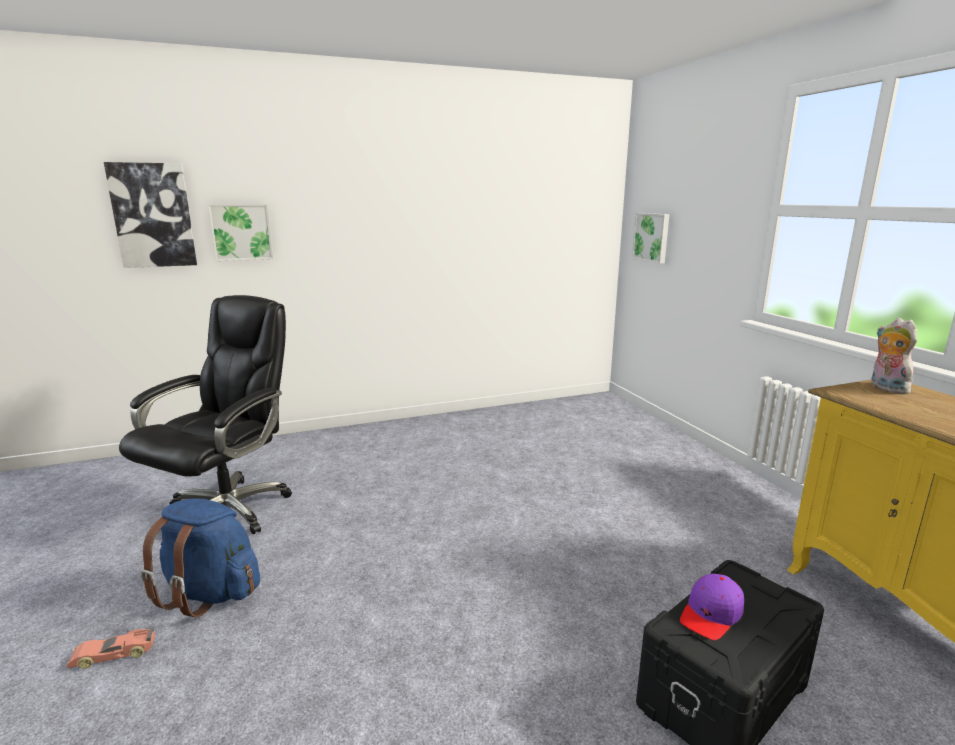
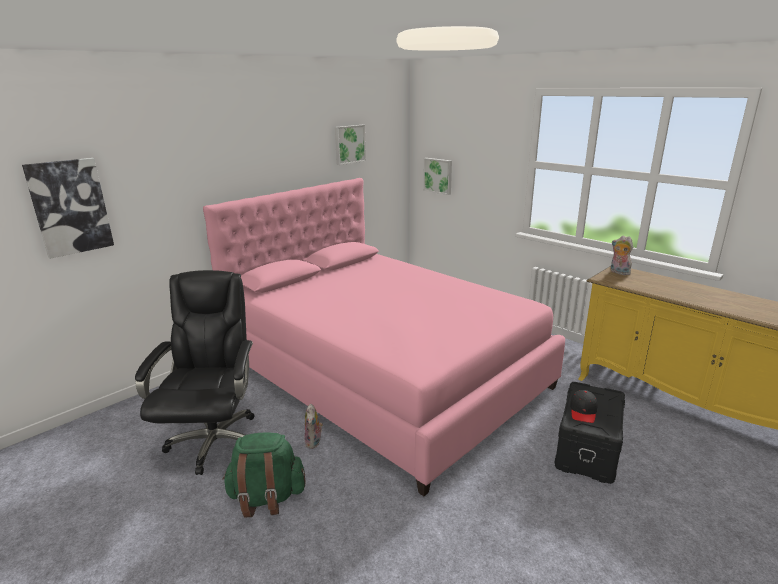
camera: 25 degrees left, 5 degrees up
toy car [67,627,155,669] -> none
blue backpack [141,498,260,617] -> green backpack [222,432,306,517]
picture [208,204,273,261] -> picture moved to [335,125,366,165]
purple cap [680,574,744,640] -> black cap [570,390,598,423]
none -> pink bed [203,178,565,496]
none -> plush toy [304,404,323,449]

